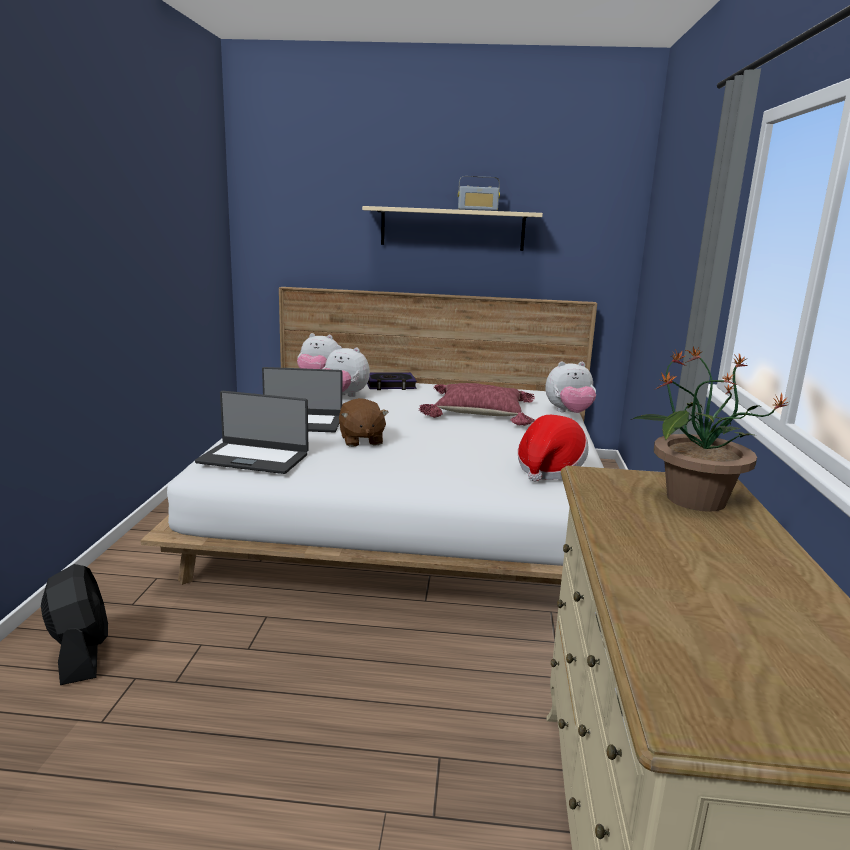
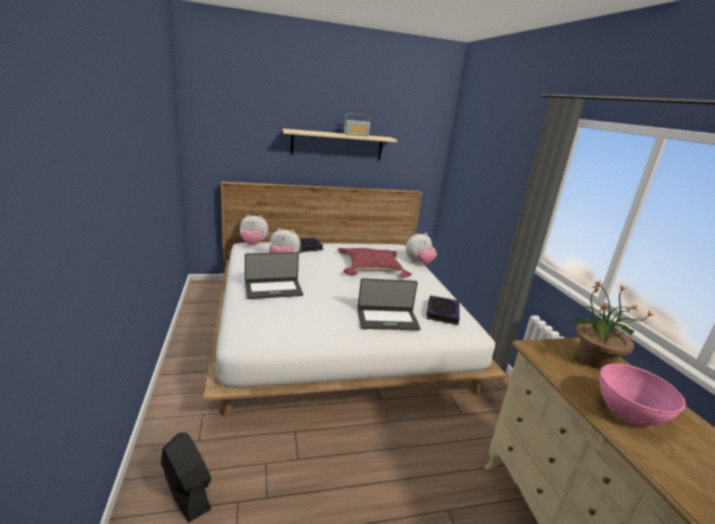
camera: 20 degrees left, 5 degrees up
laptop [195,391,308,474] -> laptop moved to [358,278,421,330]
brown plush toy [339,398,389,447] -> none
hat [518,415,589,482] -> book [427,295,460,325]
none -> pink bowl [599,364,686,426]

